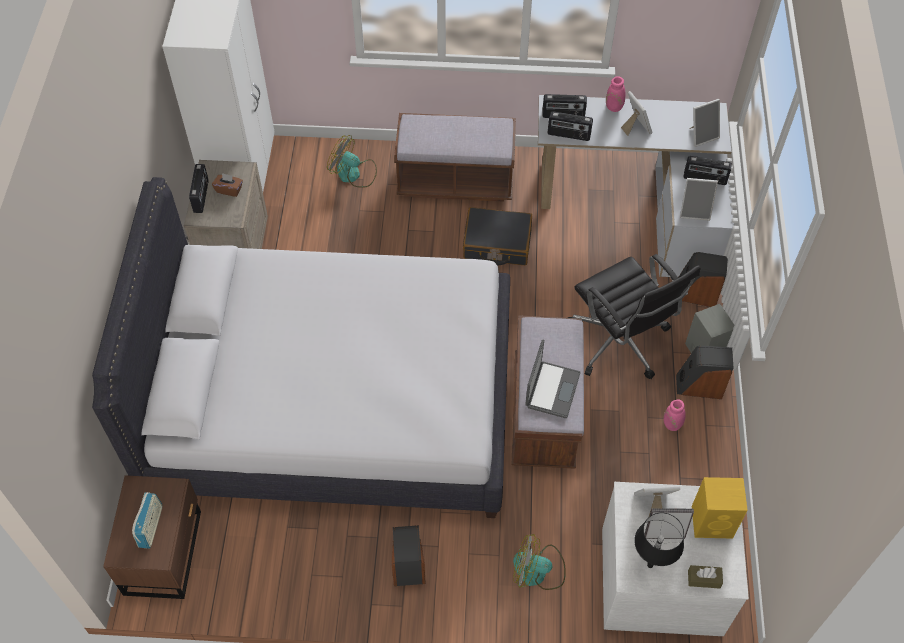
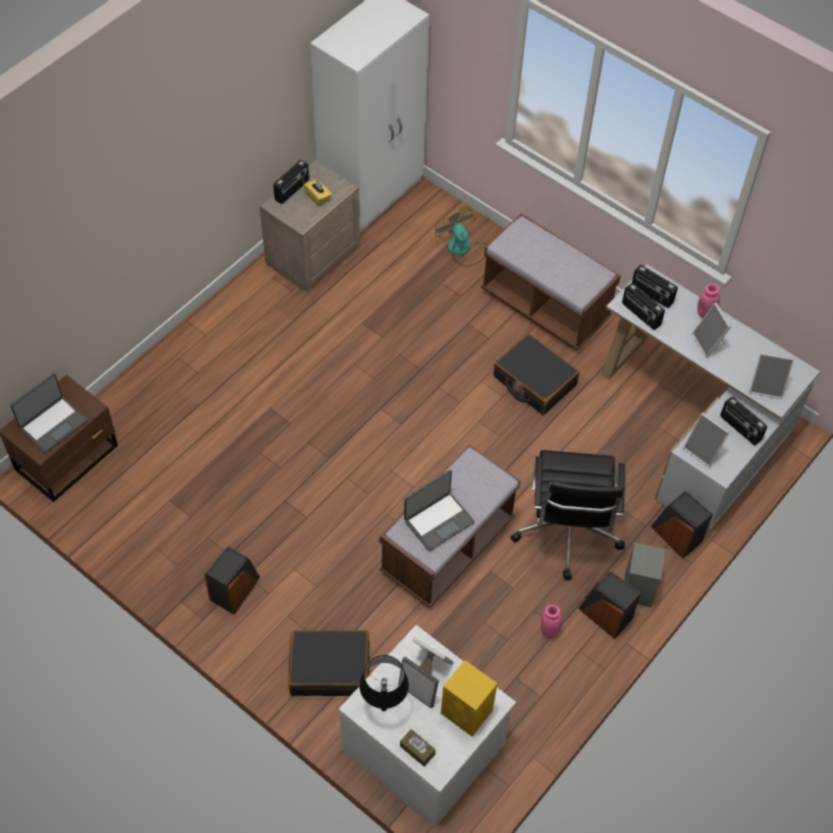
camera: 35 degrees right, 0 degrees up
white bed [92,177,510,518] -> none
radio [132,492,162,549] -> laptop [10,373,88,453]
brown tissue box [212,173,243,197] -> yellow tissue box [303,179,332,206]
fan [513,534,566,590] -> black suitcase [288,629,369,696]
picture frame [621,91,652,136] -> picture frame turned 150 degrees clockwise [692,303,731,358]

